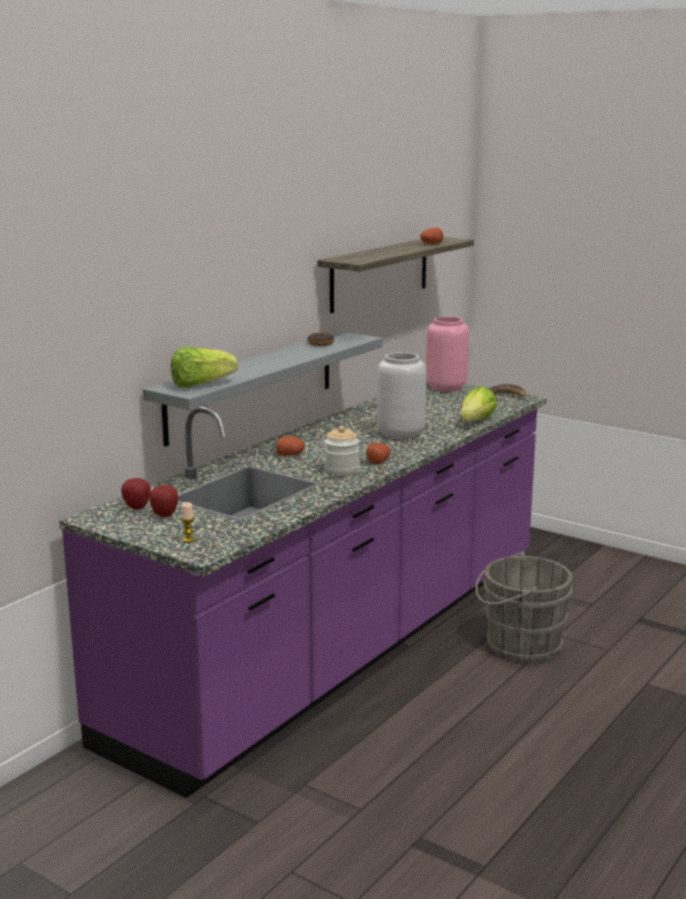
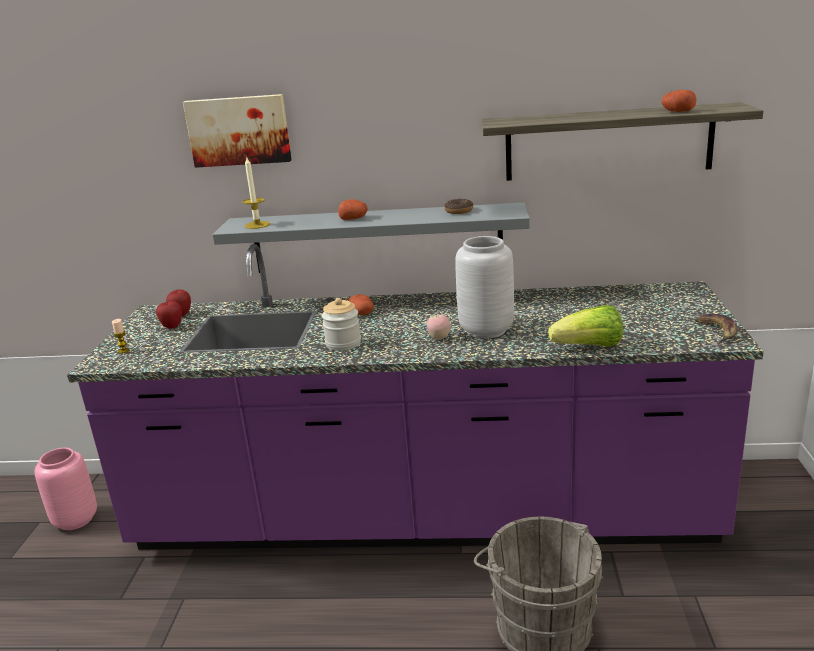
camera: 60 degrees right, 5 degrees up
lettuce [171,347,238,387] -> candle [243,157,270,229]
potato [366,442,391,464] -> potato moved to [338,199,367,220]
pink vase [426,316,469,392] -> pink vase moved to [35,448,97,530]
none -> picture [183,94,292,168]
none -> apple [427,314,451,340]

